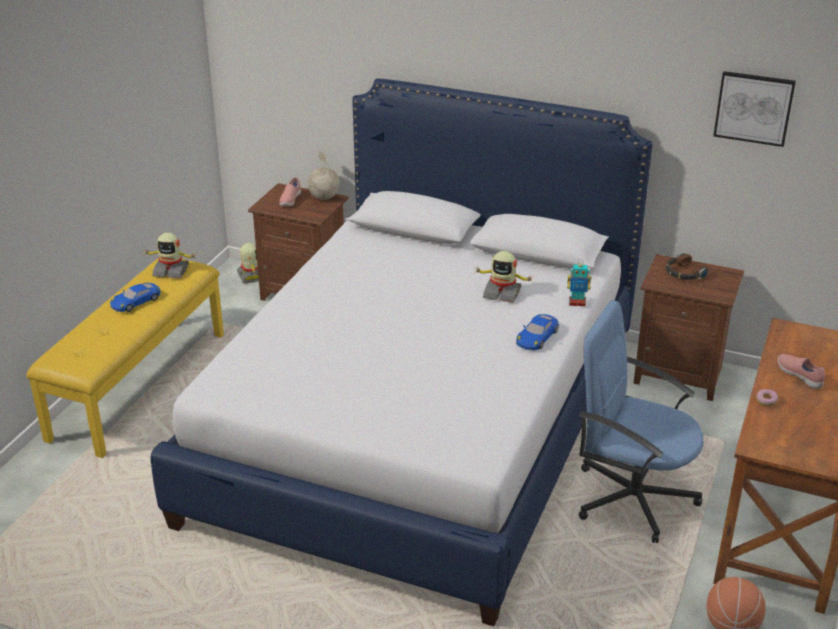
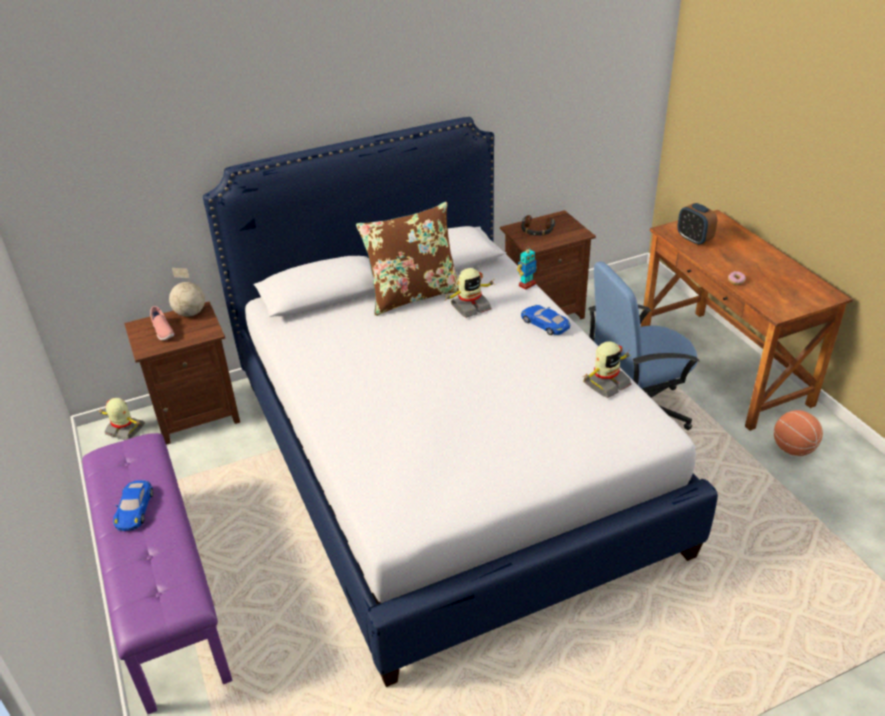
camera: 45 degrees left, 5 degrees up
yellow bench [26,258,224,458] -> purple bench [82,433,233,714]
toy robot [142,233,196,279] -> toy robot moved to [582,341,632,398]
blue toy car [516,314,559,350] -> blue toy car turned 150 degrees clockwise [521,305,570,335]
picture [714,71,796,147] -> none
pink shoe [778,354,825,389] -> none
none -> brown pillow [356,202,459,316]
none -> alarm clock [677,203,717,246]

